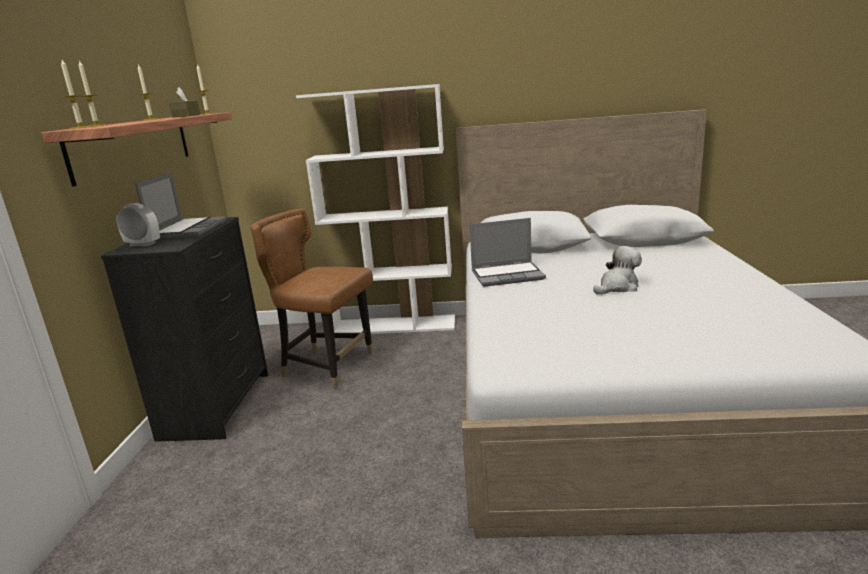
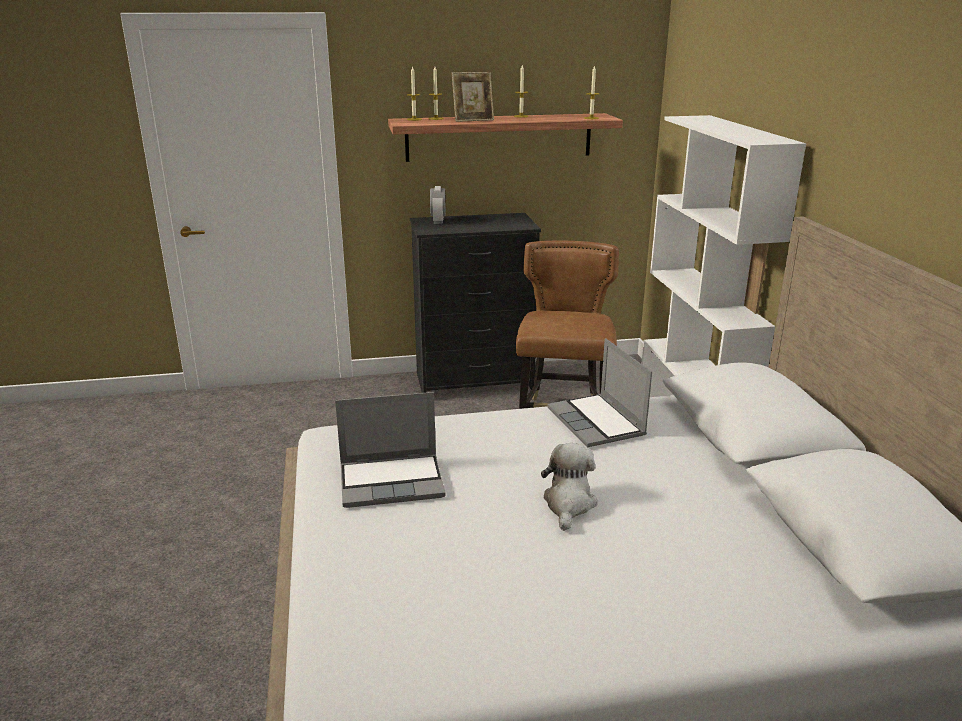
camera: 75 degrees right, 5 degrees up
laptop [135,173,227,239] -> laptop moved to [335,392,446,508]
brown tissue box [169,87,200,118] -> none
plush toy [593,246,642,294] -> plush toy turned 120 degrees counterclockwise [541,443,598,531]
none -> picture frame [451,72,494,122]

